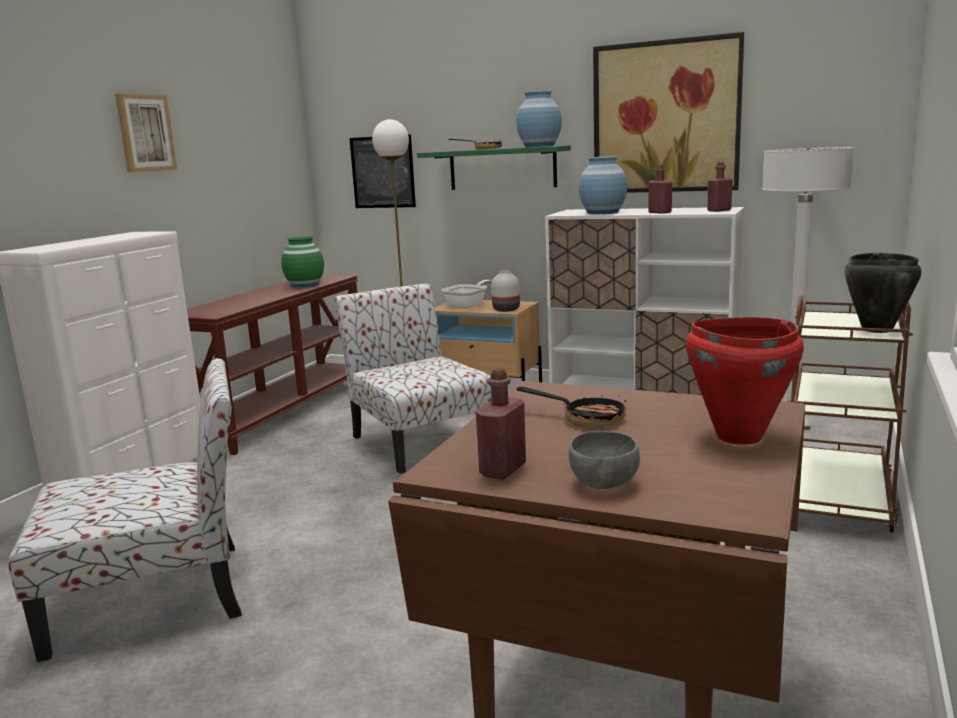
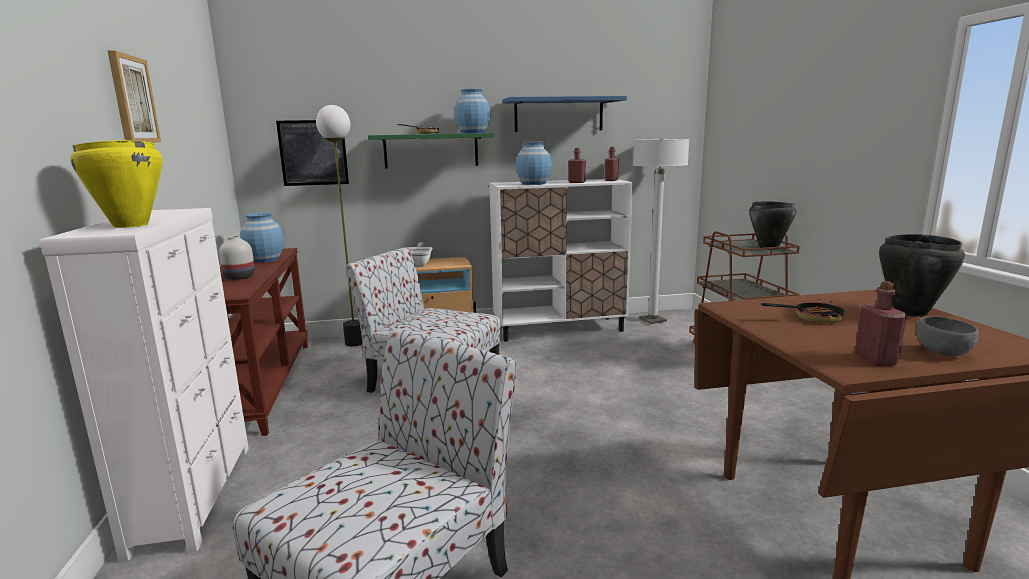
camera: 35 degrees left, 0 degrees up
green vase [281,236,324,288] -> blue vase [240,213,284,263]
white vase [491,270,520,312] -> white vase moved to [219,236,255,280]
picture [593,32,744,193] -> blue shelf [503,96,627,132]
red cooking pot [686,317,804,445] -> black cooking pot [879,234,965,317]
none -> yellow cooking pot [70,140,162,228]

